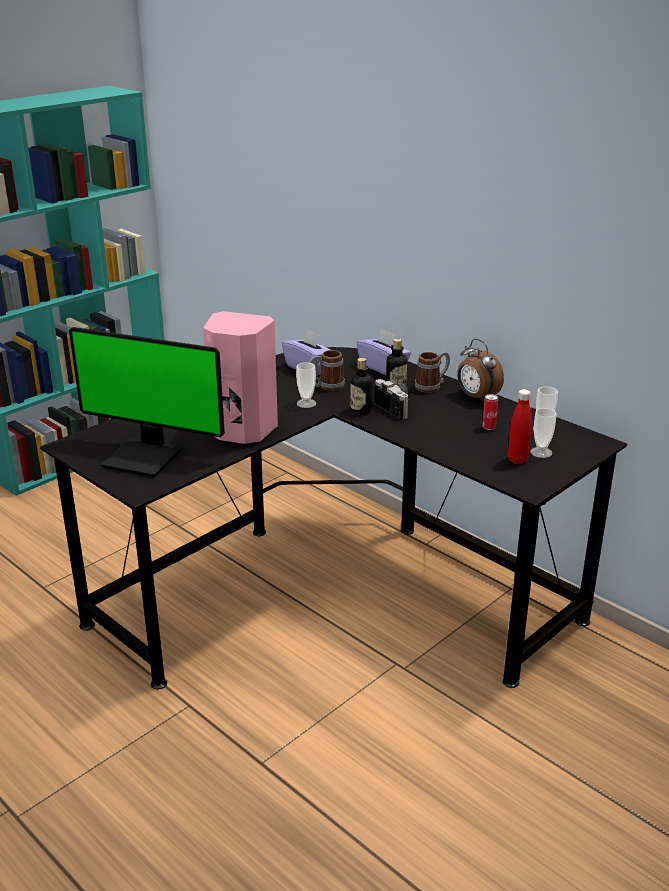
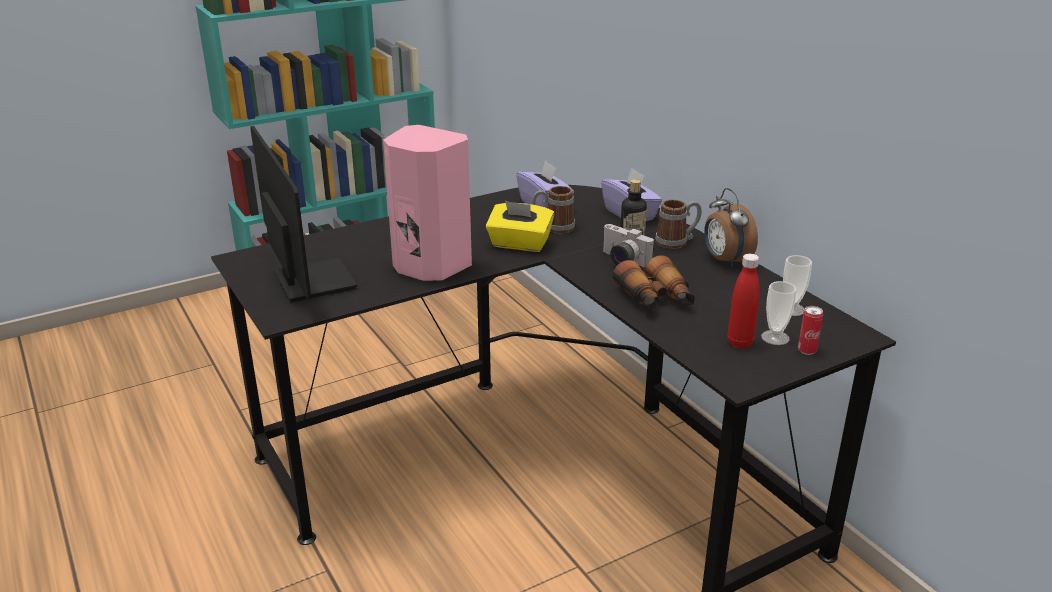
camera: 15 degrees right, 0 degrees up
monitor [69,327,225,478] -> monitor turned 150 degrees counterclockwise [250,126,357,302]
cup [296,362,316,408] -> yellow tissue box [486,201,554,252]
bottle [350,358,372,414] -> none
camera [374,379,410,419] -> camera turned 150 degrees clockwise [603,224,654,268]
can [482,394,498,430] -> can moved to [798,306,823,355]
none -> binoculars [613,255,695,311]

